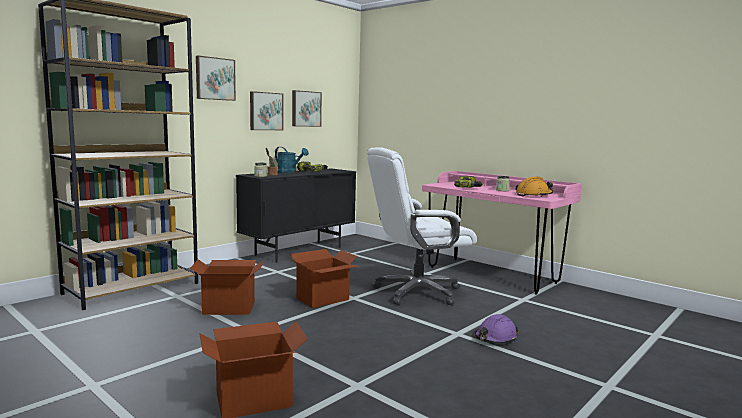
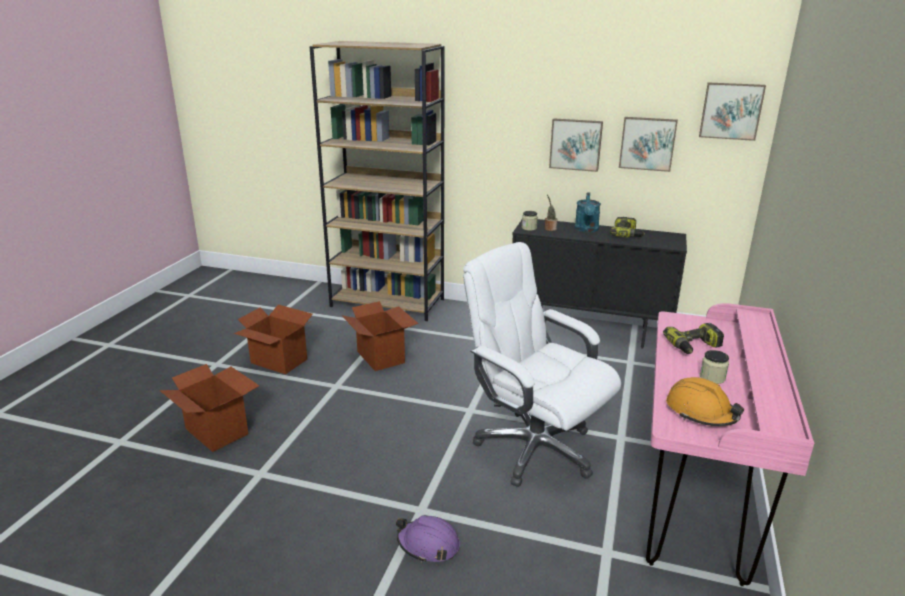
camera: 65 degrees right, 15 degrees up
picture [196,55,236,101] -> picture moved to [699,82,766,141]
cardboard box [289,249,358,308] -> cardboard box moved to [234,305,313,374]

